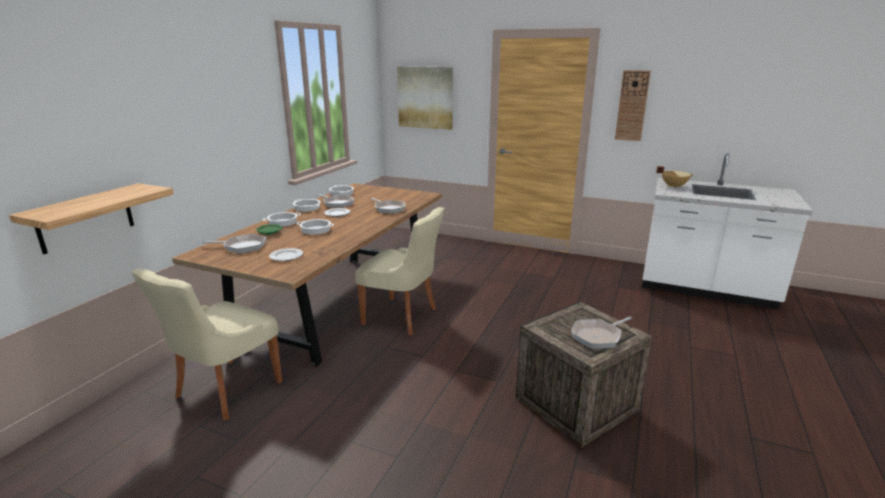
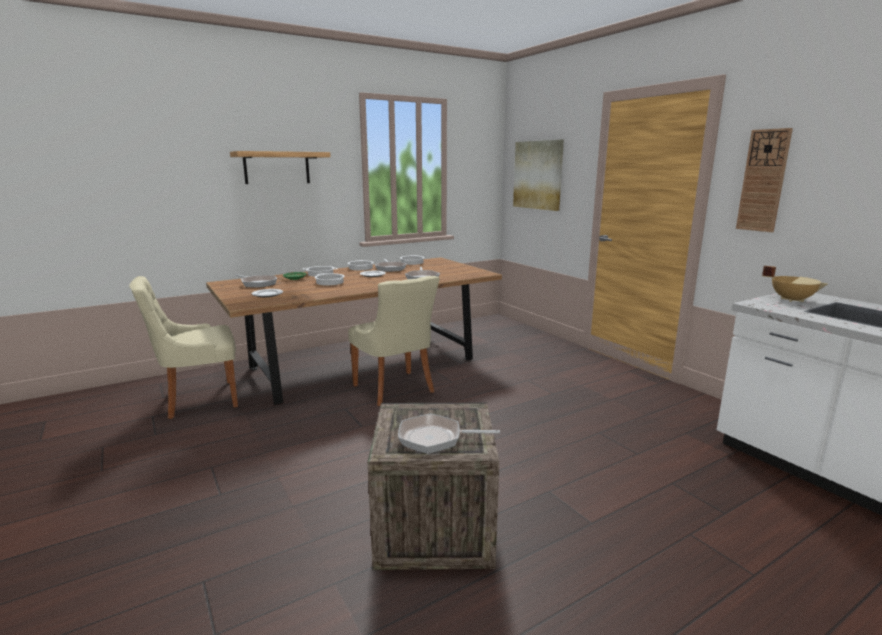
camera: 35 degrees right, 5 degrees down
shelf [9,183,174,254] -> shelf moved to [230,151,331,184]

